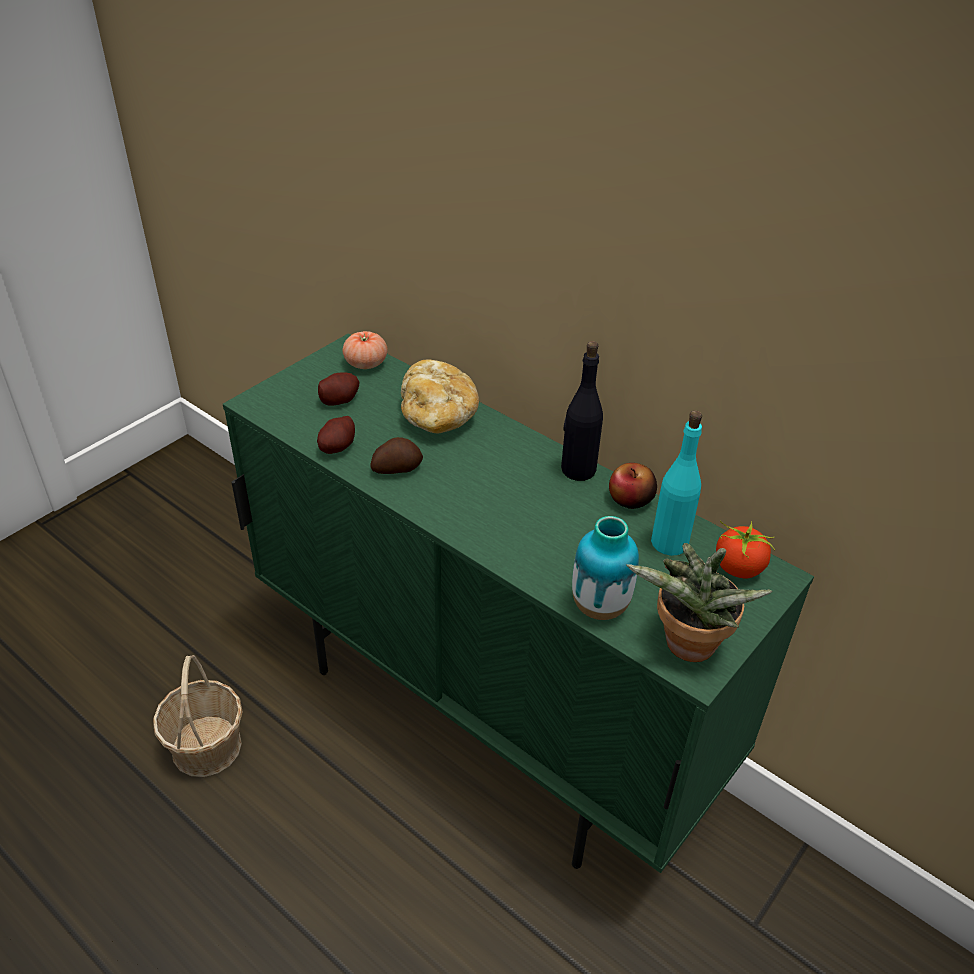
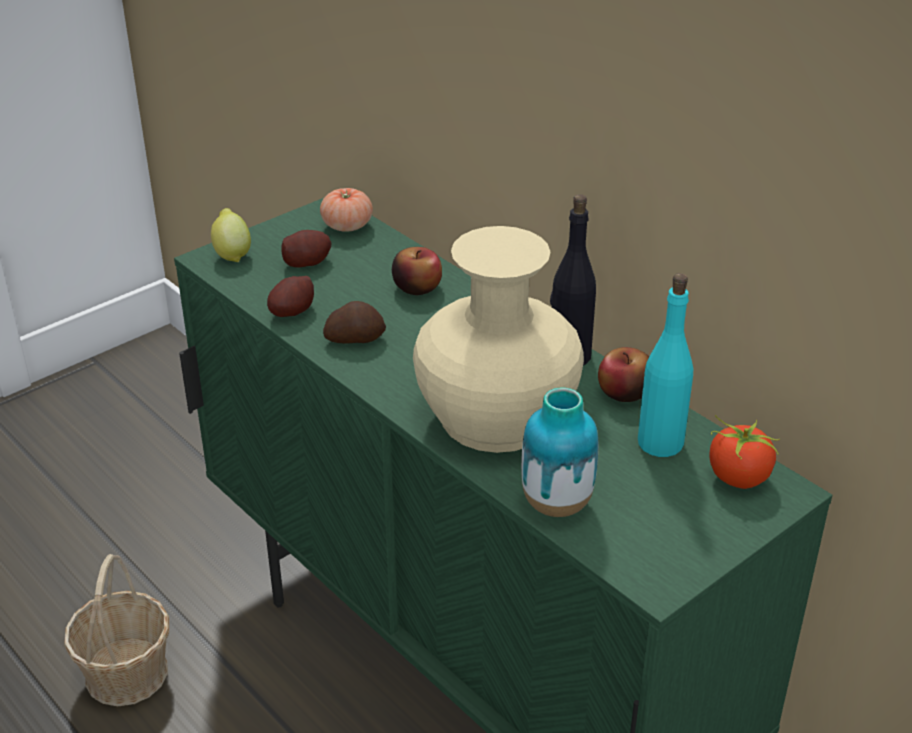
camera: 10 degrees right, 5 degrees down
bread [401,360,479,433] -> apple [392,247,442,295]
potted plant [626,543,773,662] -> none
none -> lemon [211,208,251,262]
none -> beige vase [413,226,584,453]

